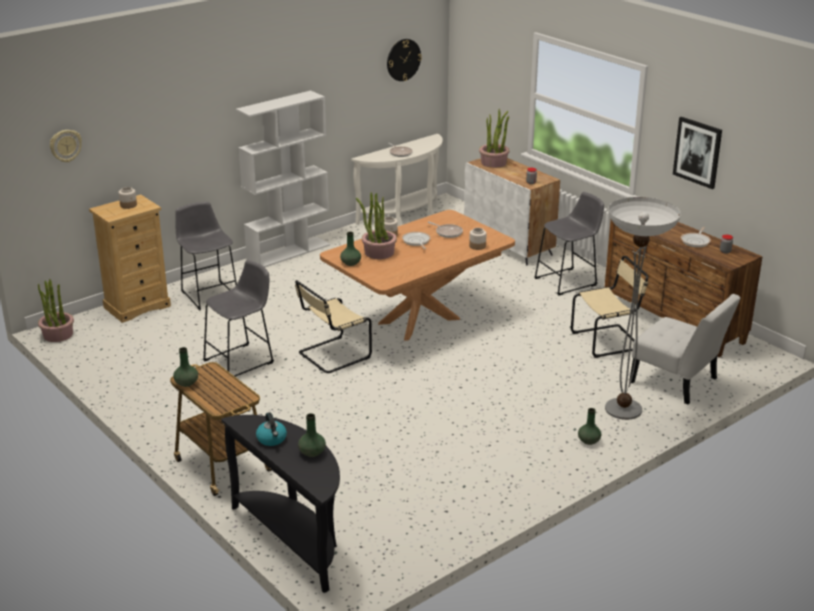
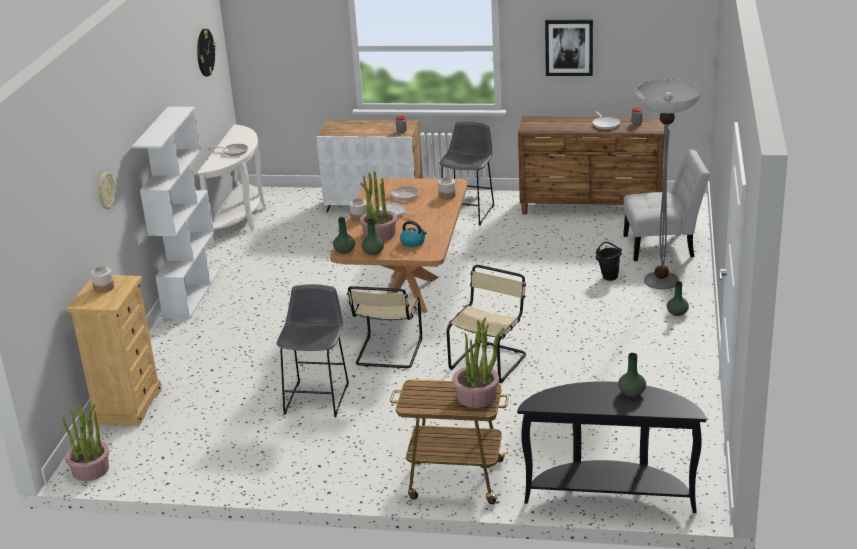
camera: 40 degrees left, 0 degrees up
wall clock [50,130,82,162] -> wall clock moved to [97,172,115,209]
green vase [173,347,198,387] -> green vase moved to [333,217,355,254]
grey stool [175,202,237,311] -> none
kettle [256,412,287,446] -> kettle moved to [400,221,427,247]
potted plant [479,109,510,168] -> potted plant moved to [452,318,505,408]
beige chair [571,256,648,358] -> beige chair moved to [447,265,526,383]
none -> black bucket [596,242,622,281]

